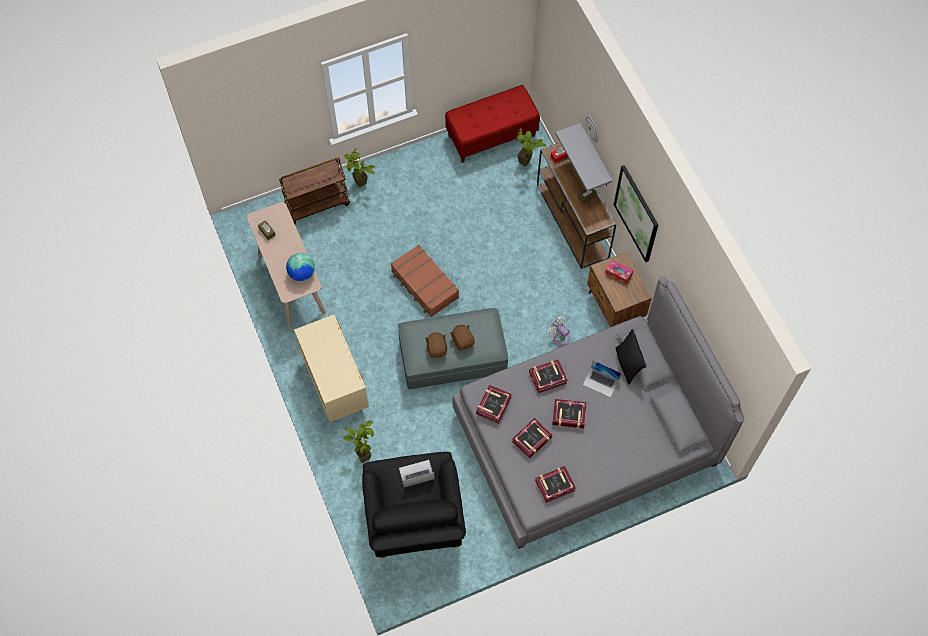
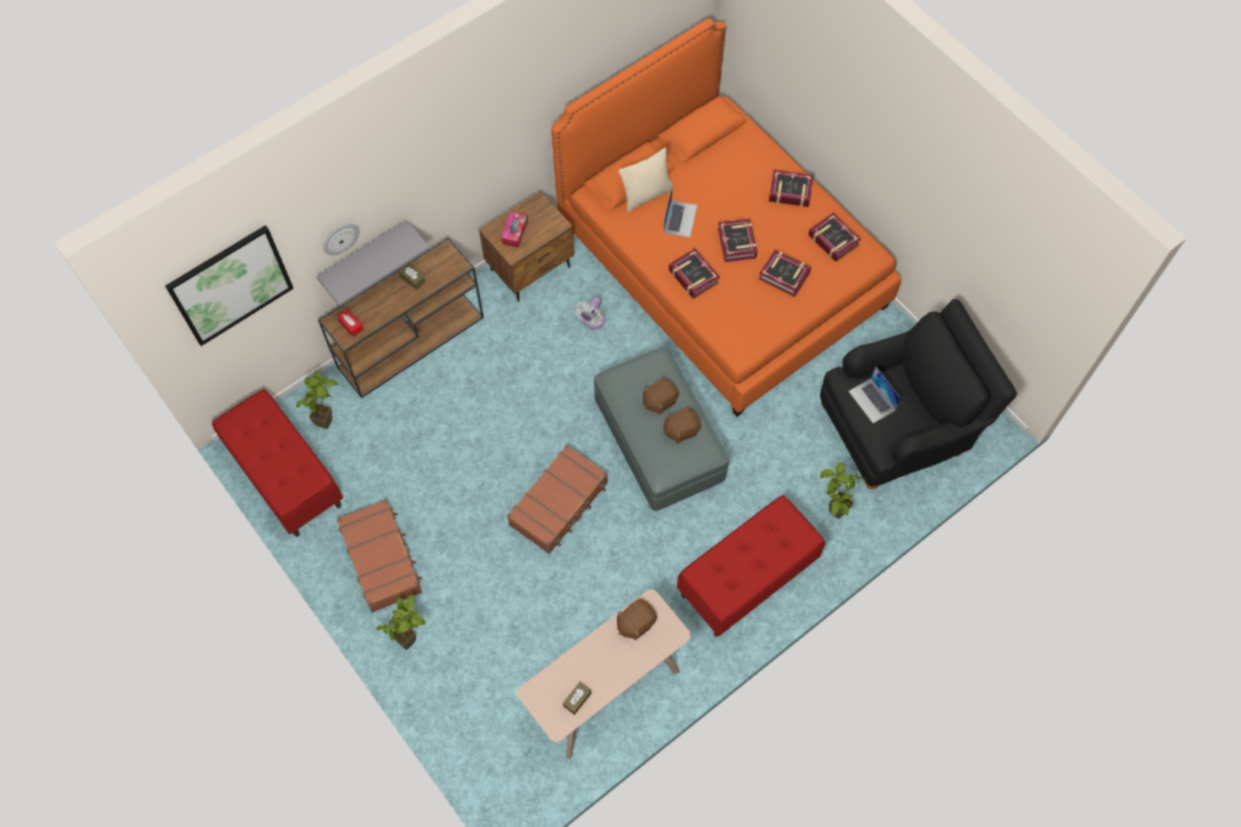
camera: 105 degrees left, 0 degrees up
brown cart [279,157,350,224] -> none
globe [286,253,315,281] -> brown plush toy [617,599,657,640]
beige dresser [294,315,369,423] -> red bench [677,495,825,637]
grey bed [452,276,744,549] -> orange bed [551,19,901,417]
book [476,385,512,424] -> book moved to [769,170,813,207]
picture [614,165,658,262] -> picture moved to [165,225,294,346]
black pillow [615,329,646,384] -> beige pillow [619,148,674,212]
none -> brown suitcase [337,499,423,613]

